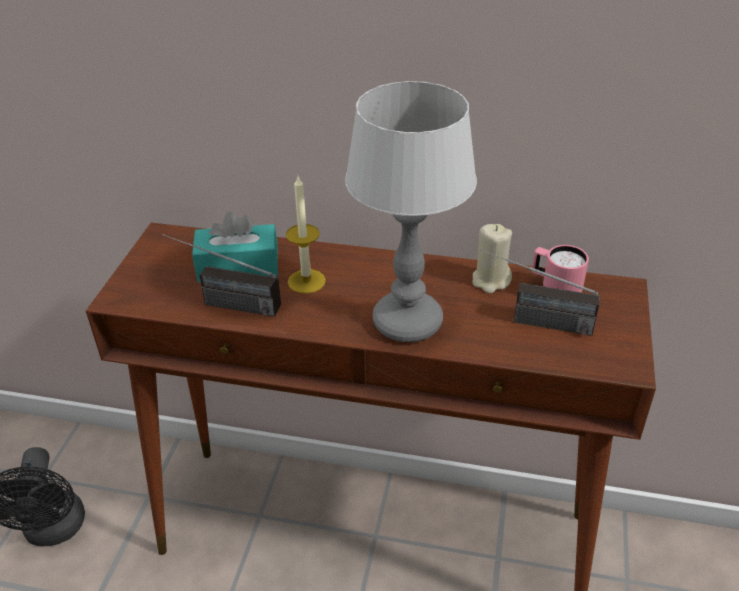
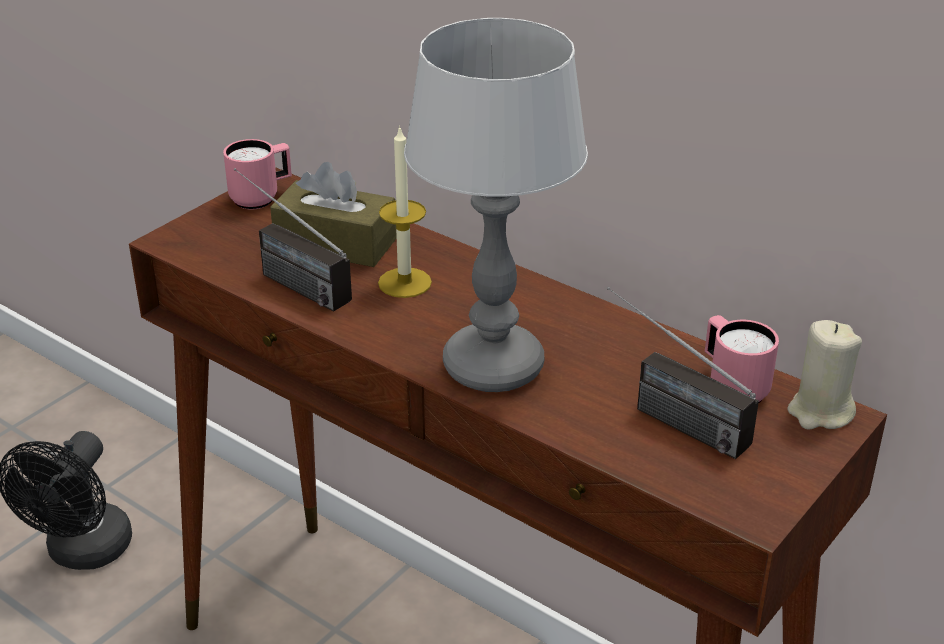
camera: 25 degrees right, 5 degrees down
turquoise tissue box [192,212,278,282] -> brown tissue box [270,162,397,267]
beige candle [472,224,512,294] -> beige candle moved to [787,320,862,430]
none -> pink mug [223,139,292,210]

